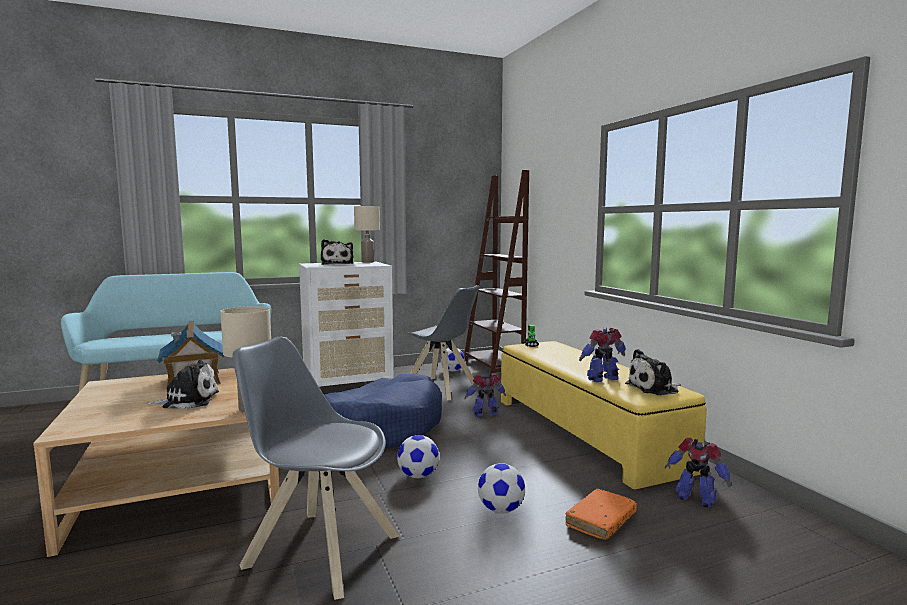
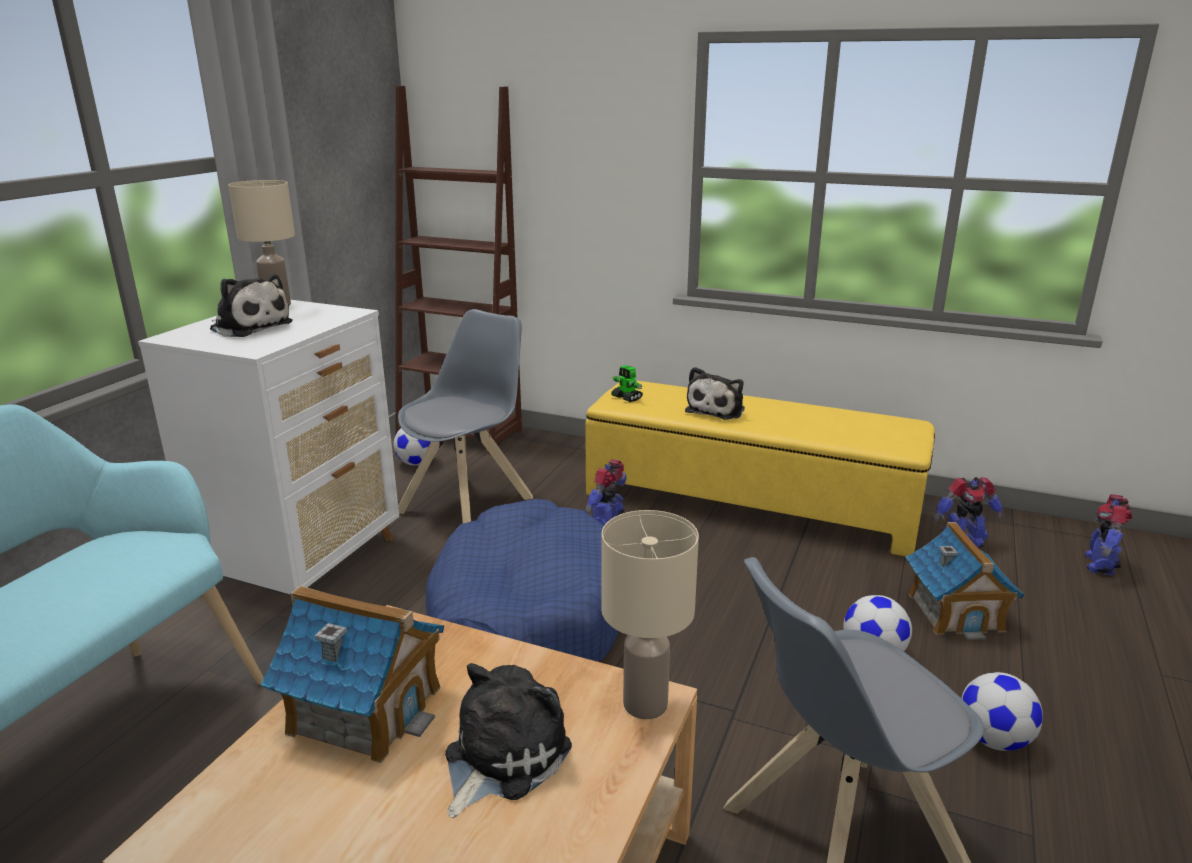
camera: 45 degrees left, 15 degrees up
football [397,435,439,479] -> football moved to [961,672,1043,751]
grey chair [407,285,479,400] -> grey chair turned 45 degrees counterclockwise [398,309,533,523]
orange book [565,489,637,540] -> toy house [906,522,1024,640]
toy robot [579,328,626,382] -> toy robot moved to [1085,494,1132,575]
plush toy [625,349,681,395] -> plush toy moved to [685,367,745,420]

